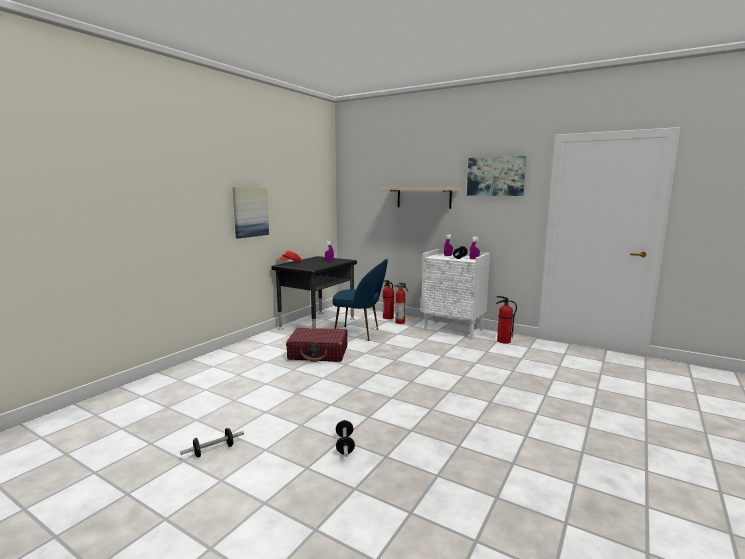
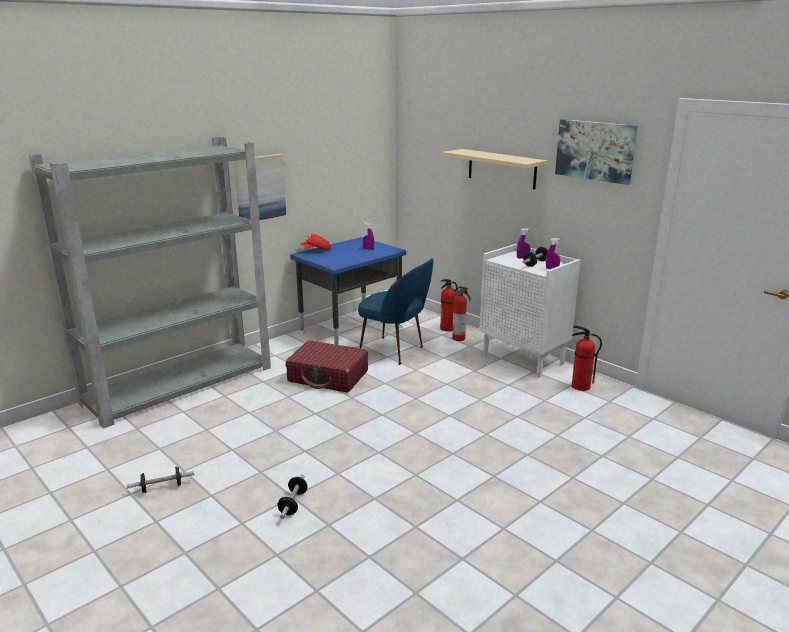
camera: 15 degrees right, 10 degrees up
black desk [271,256,357,330] -> blue desk [290,237,406,345]
none -> grey bookcase [29,137,271,428]

